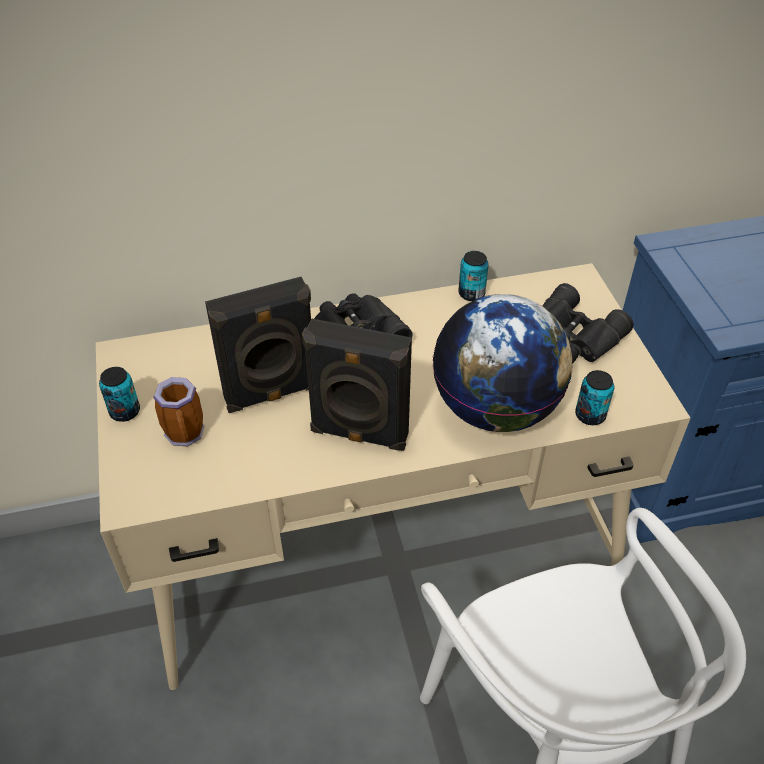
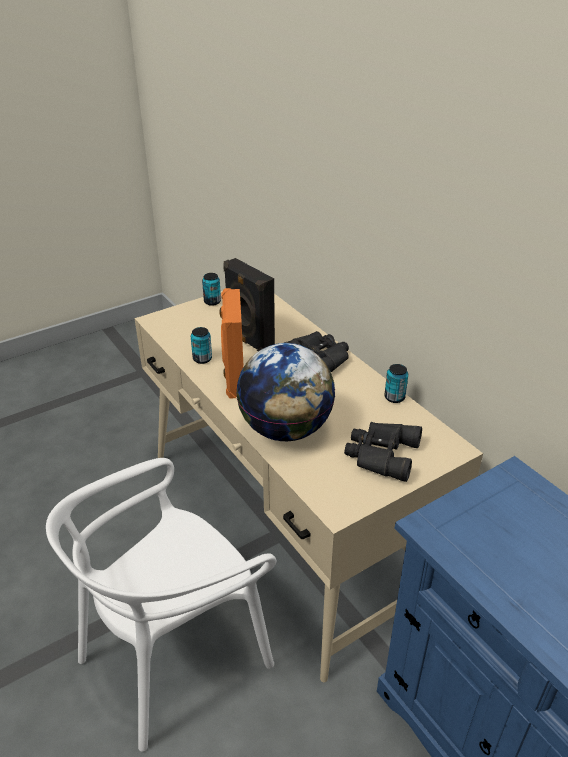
camera: 70 degrees right, 10 degrees down
mug [153,377,205,447] -> none
black speaker [302,318,412,451] -> orange speaker [219,288,244,399]
can [575,370,614,425] -> can moved to [191,327,212,364]

